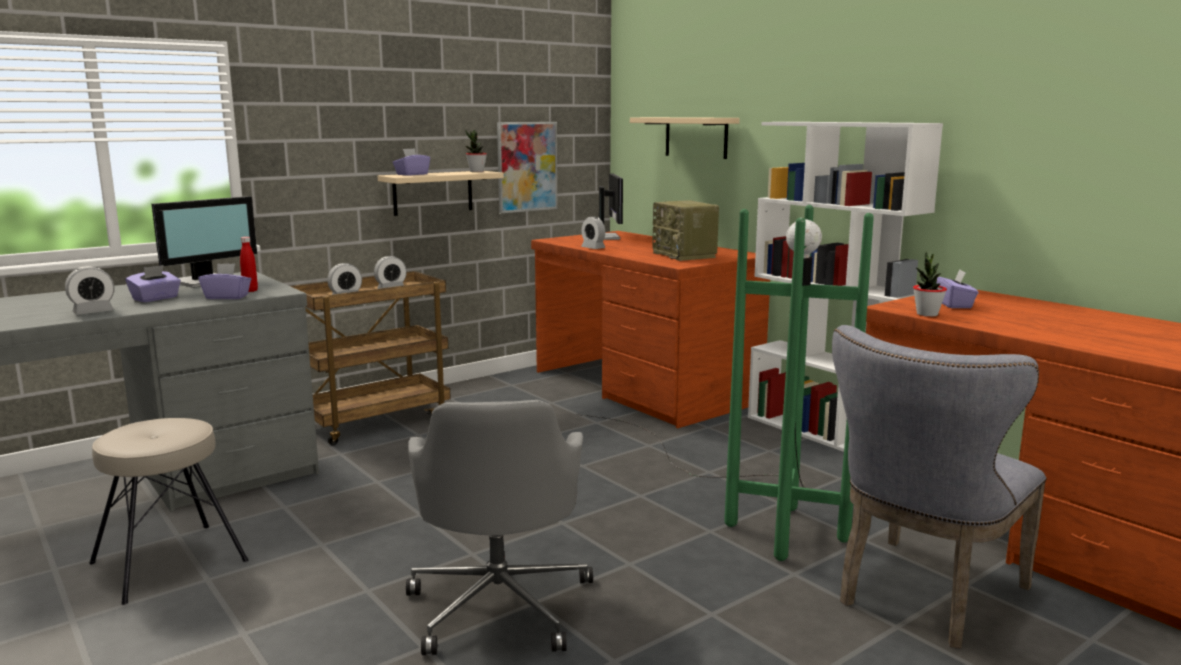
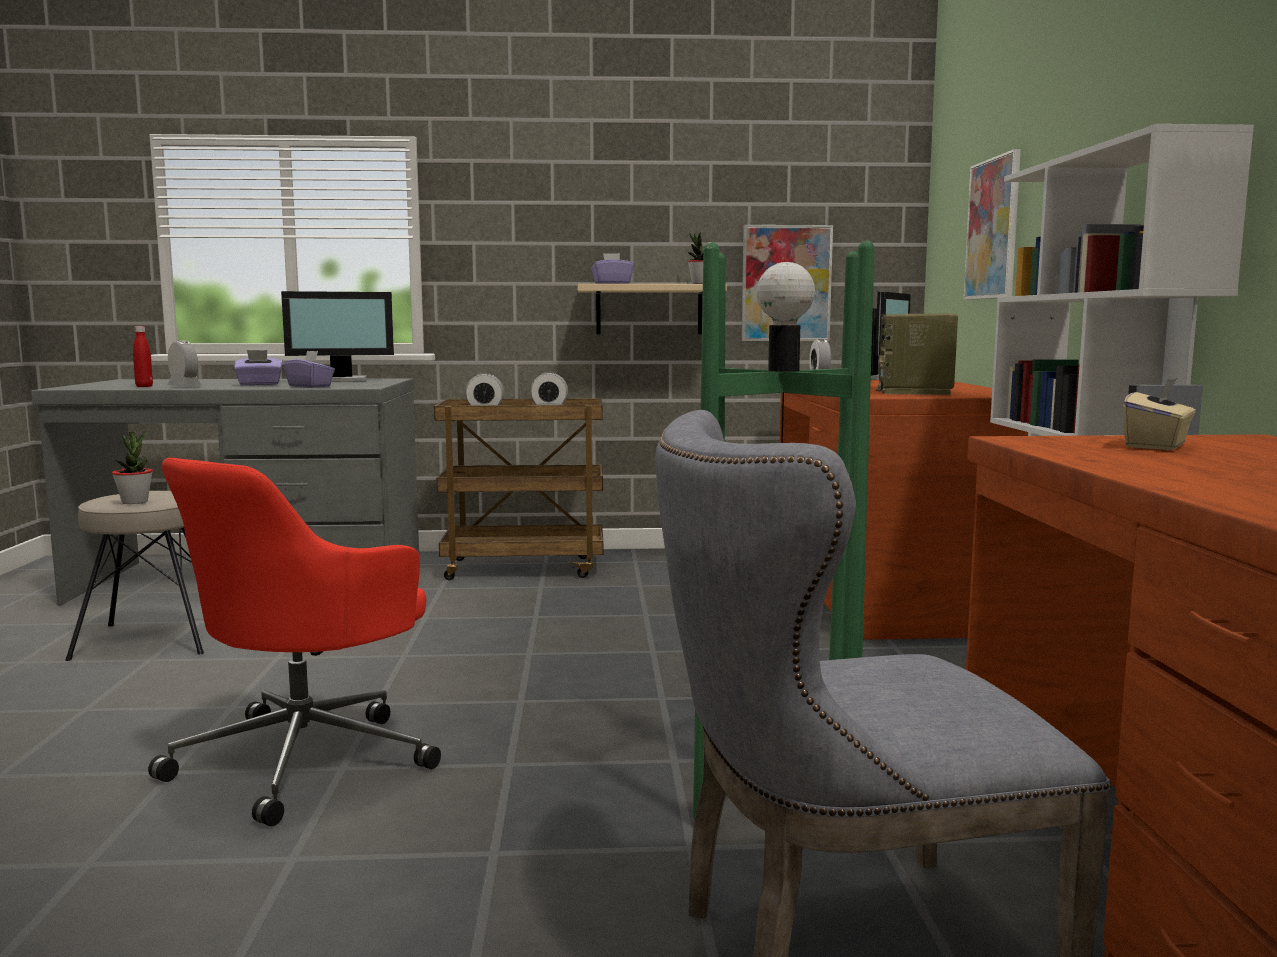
camera: 35 degrees right, 5 degrees down
alarm clock [65,266,114,315] -> alarm clock turned 135 degrees counterclockwise [168,340,201,386]
red bottle [240,237,258,292] -> red bottle moved to [133,326,153,387]
grey office chair [406,400,593,655] -> red office chair [148,458,441,826]
beige shelf [630,117,740,159] -> picture [964,149,1021,300]
potted plant [913,252,947,317] -> potted plant moved to [112,430,153,504]
purple tissue box [936,270,978,308] -> beige tissue box [1123,378,1196,450]

